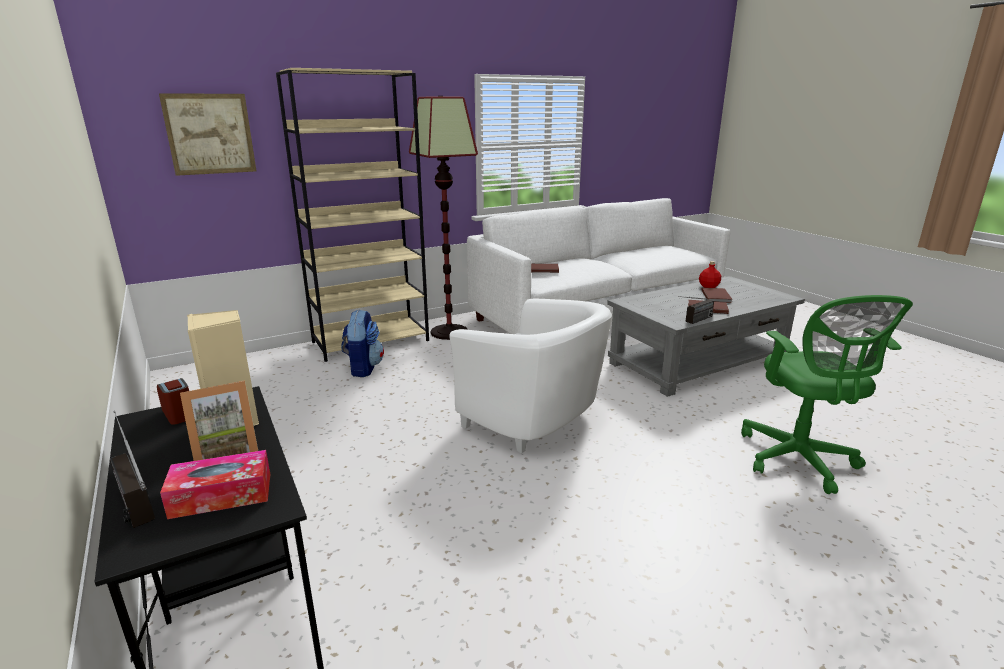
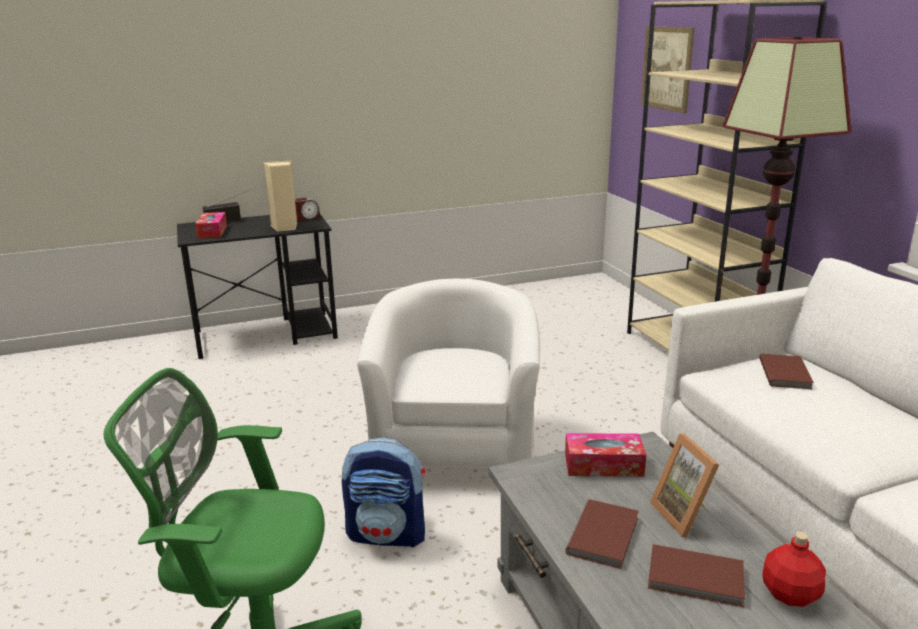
camera: 100 degrees right, 0 degrees up
picture frame [180,380,258,461] -> picture frame moved to [650,433,719,537]
backpack [341,309,384,377] -> backpack moved to [342,437,426,547]
white armchair [449,299,612,453] -> white armchair turned 135 degrees clockwise [357,279,540,468]
radio [678,296,714,324] -> none
none -> tissue box [565,433,646,477]

